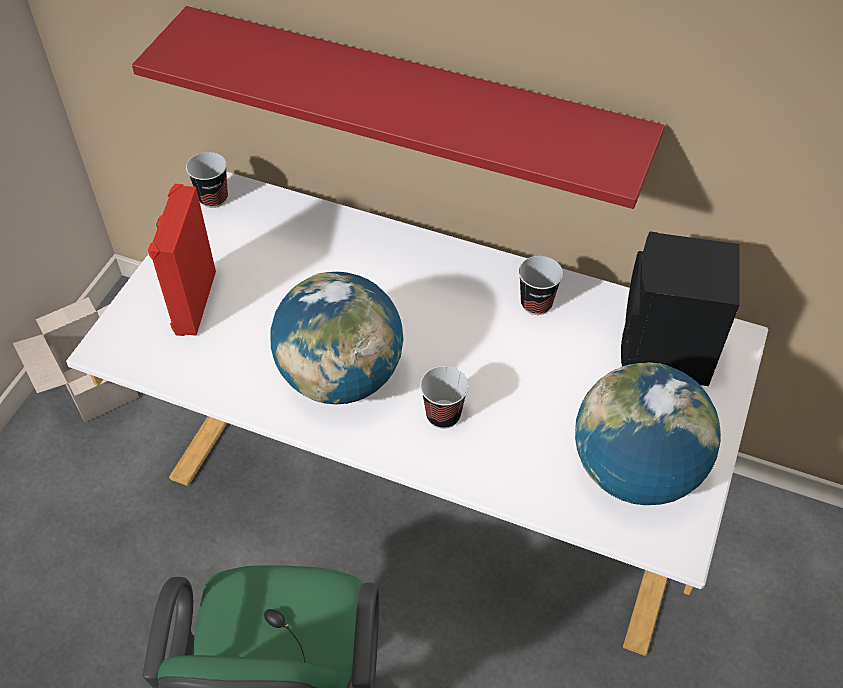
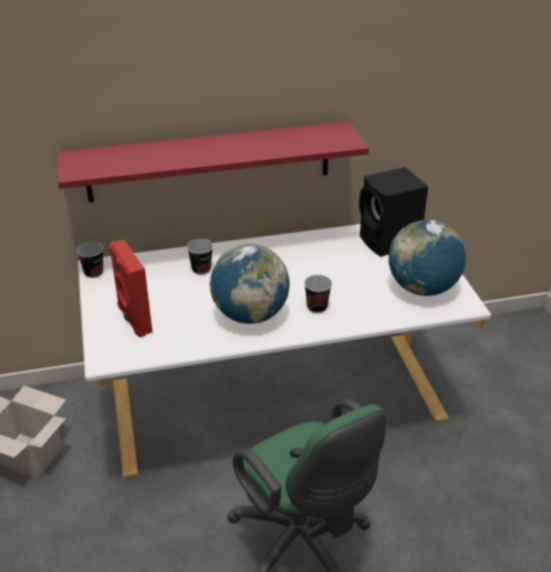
camera: 35 degrees left, 15 degrees down
cup [519,256,563,315] -> cup moved to [187,239,213,275]

